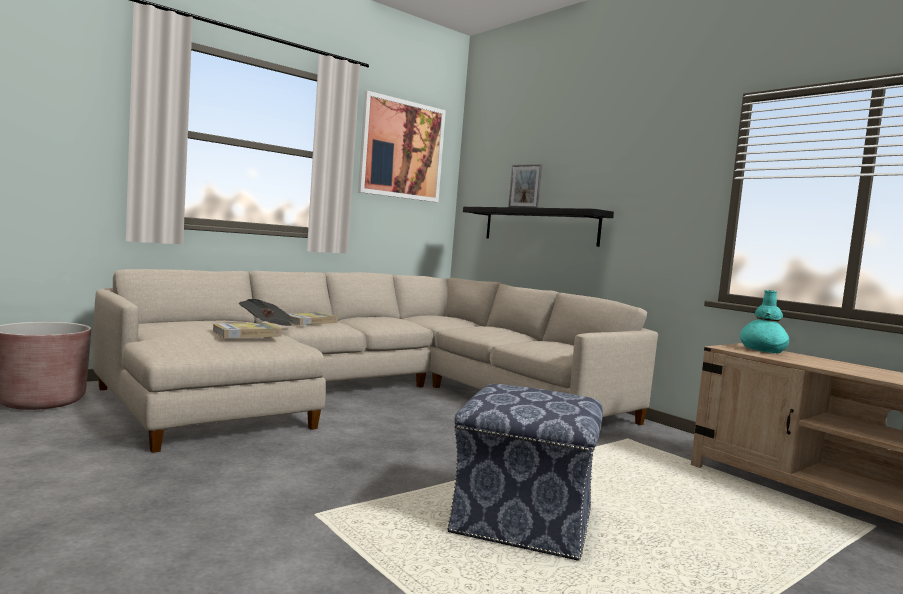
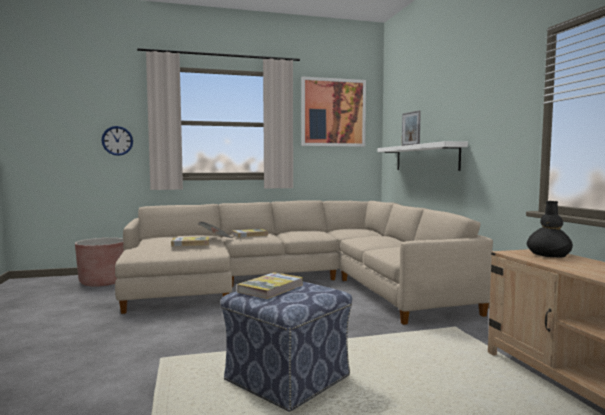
camera: 25 degrees right, 0 degrees up
black shelf [463,207,614,247] -> white shelf [378,141,468,171]
turquoise vase [740,290,789,353] -> black vase [527,201,573,258]
none -> wall clock [101,126,133,156]
none -> book [237,272,303,299]

